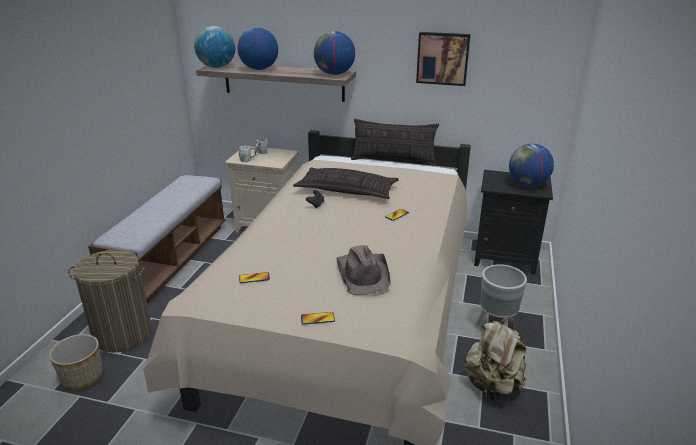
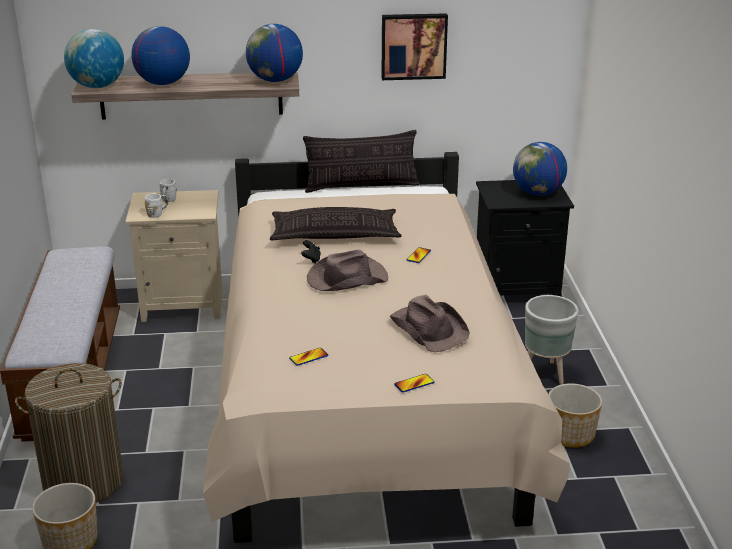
camera: 20 degrees left, 0 degrees up
beige backpack [465,318,526,400] -> planter [549,383,602,448]
none -> brown hat [307,250,388,291]

